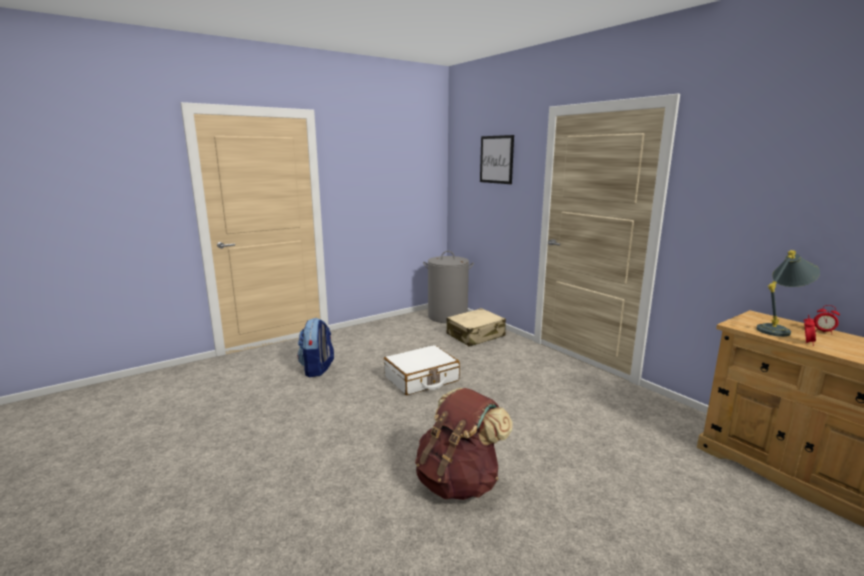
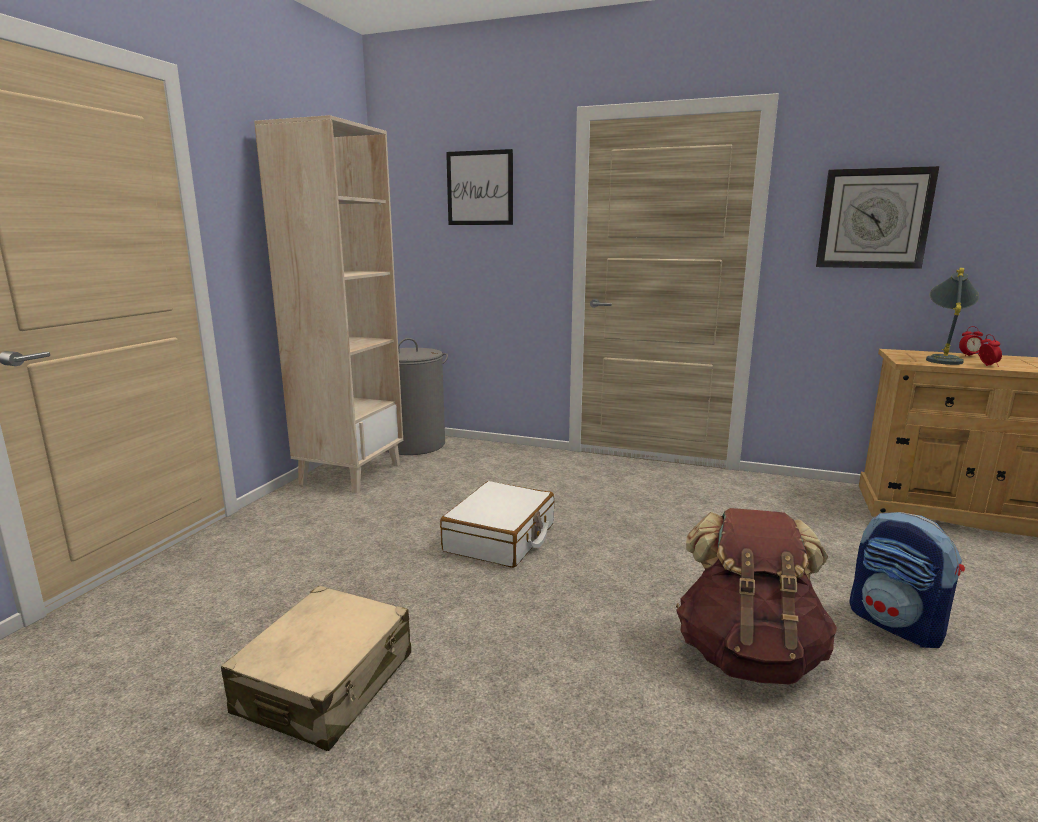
camera: 35 degrees left, 0 degrees up
backpack [297,318,334,377] -> backpack moved to [849,512,965,648]
beige suitcase [447,308,506,347] -> beige suitcase moved to [221,586,411,751]
none -> beige bookcase [254,115,403,494]
none -> wall clock [816,166,939,269]

